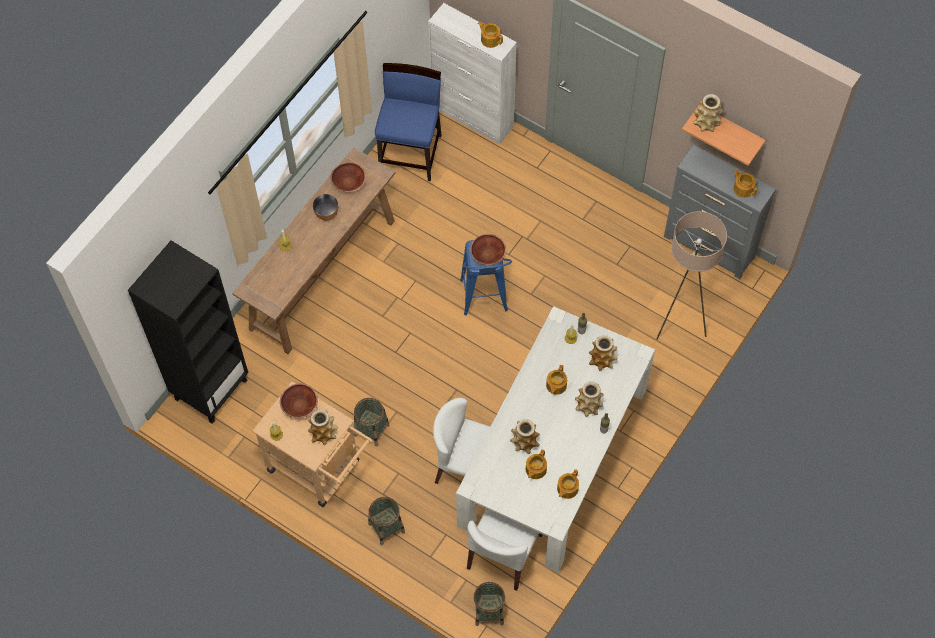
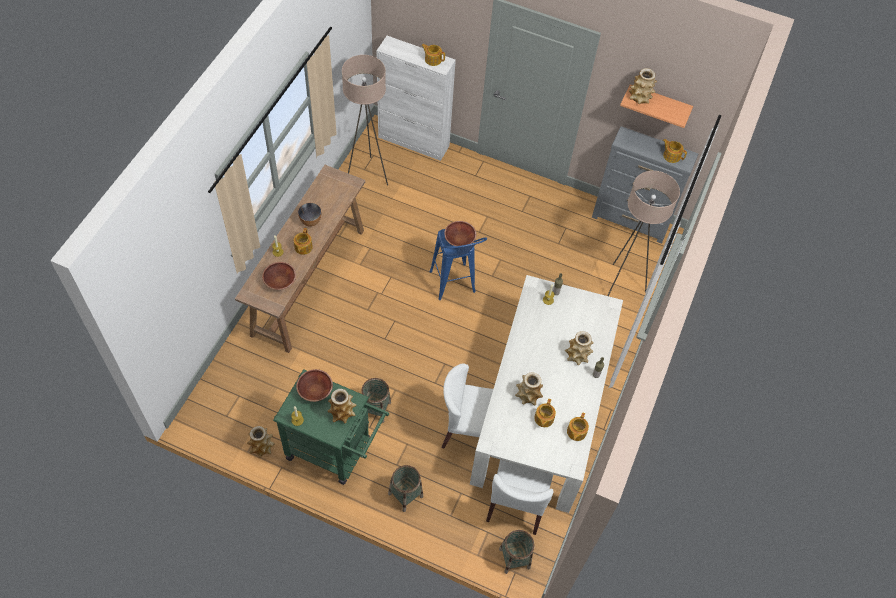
camera: 15 degrees left, 5 degrees down
black bookcase [128,240,248,424] -> none
beige cart [252,381,373,507] -> green cart [273,369,389,485]
brown bowl [330,162,366,192] -> brown bowl moved to [262,262,296,290]
blue chair [375,63,441,181] -> beige floor lamp [342,55,388,186]
teapot [546,365,567,395] -> teapot moved to [294,228,313,255]
vase [589,335,617,371] -> vase moved to [247,426,275,458]

